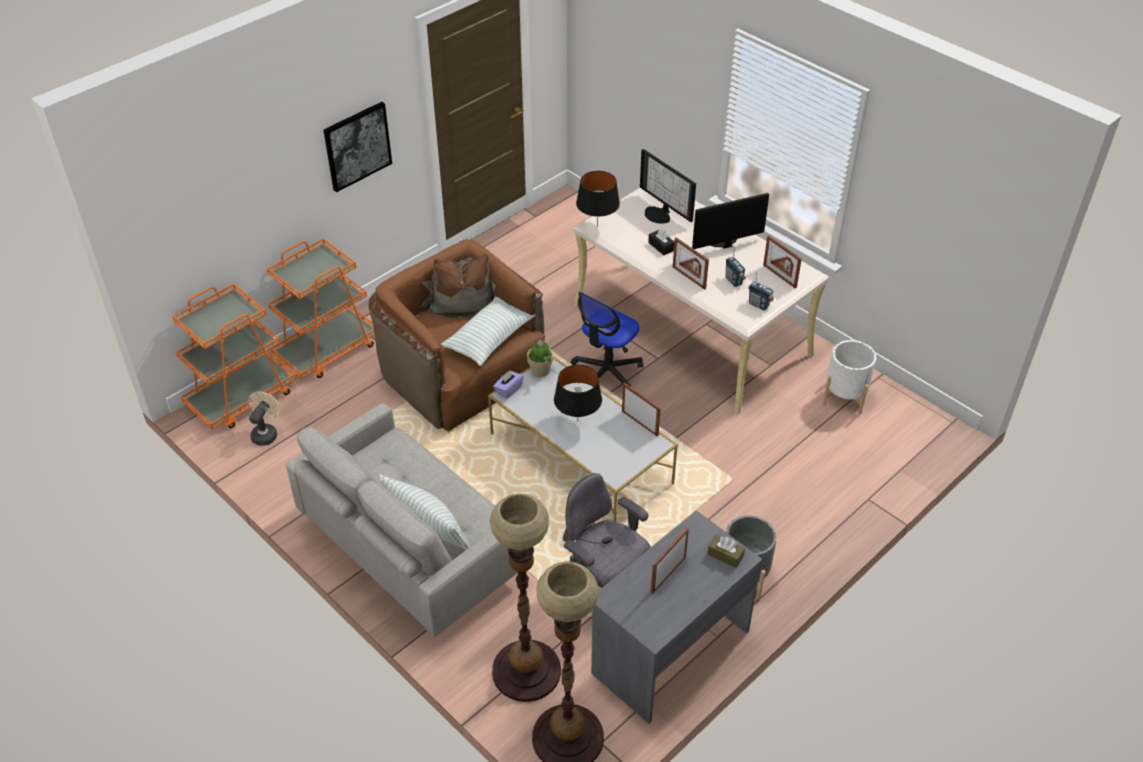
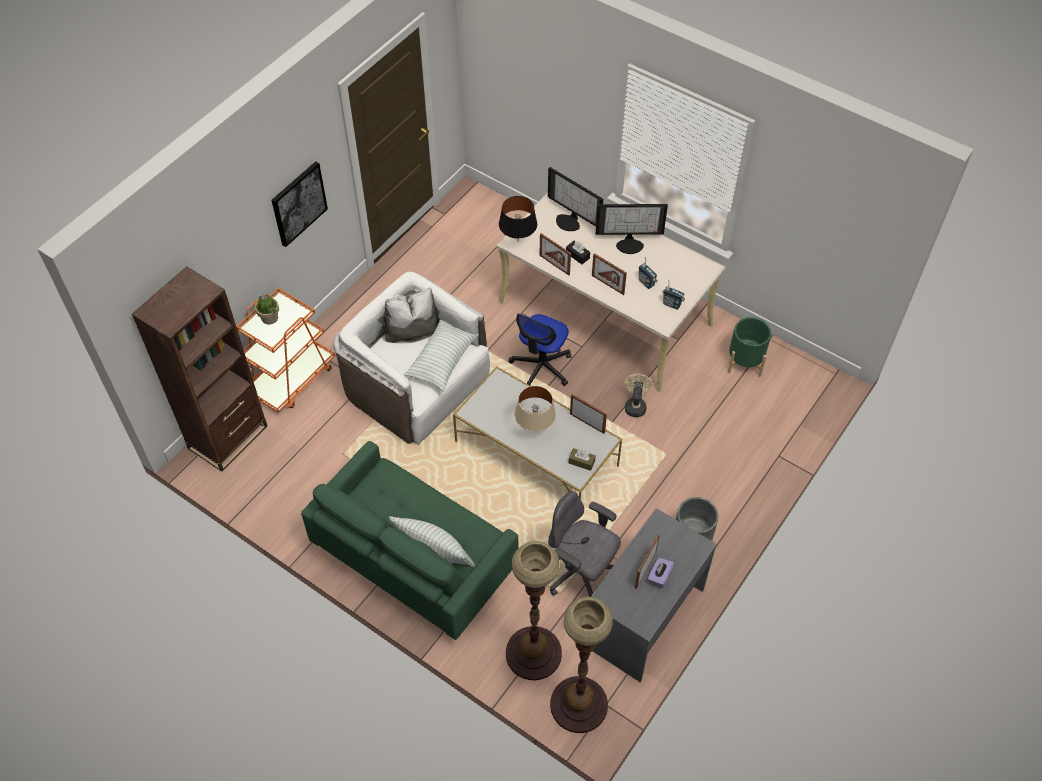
camera: 10 degrees left, 10 degrees up
orange cart [172,283,296,429] -> brown bookcase [132,266,267,472]
beige fan [248,391,281,446] -> beige fan moved to [624,374,653,417]
grey sofa [286,403,518,637] -> green sofa [301,441,518,640]
brown armchair [368,239,545,432] -> white armchair [333,272,490,445]
purple tissue box [493,370,524,399] -> purple tissue box moved to [648,558,675,588]
potted plant [527,340,553,377] -> potted plant moved to [255,295,279,325]
black table lamp [554,365,602,417] -> beige table lamp [515,386,556,431]
monitor [692,193,769,249] -> monitor turned 150 degrees counterclockwise [596,204,668,254]
brown tissue box [707,535,745,568] -> brown tissue box moved to [568,448,596,471]
picture frame [763,235,802,289] -> picture frame moved to [539,233,571,275]
white planter [822,340,876,414] -> green planter [728,317,771,377]

